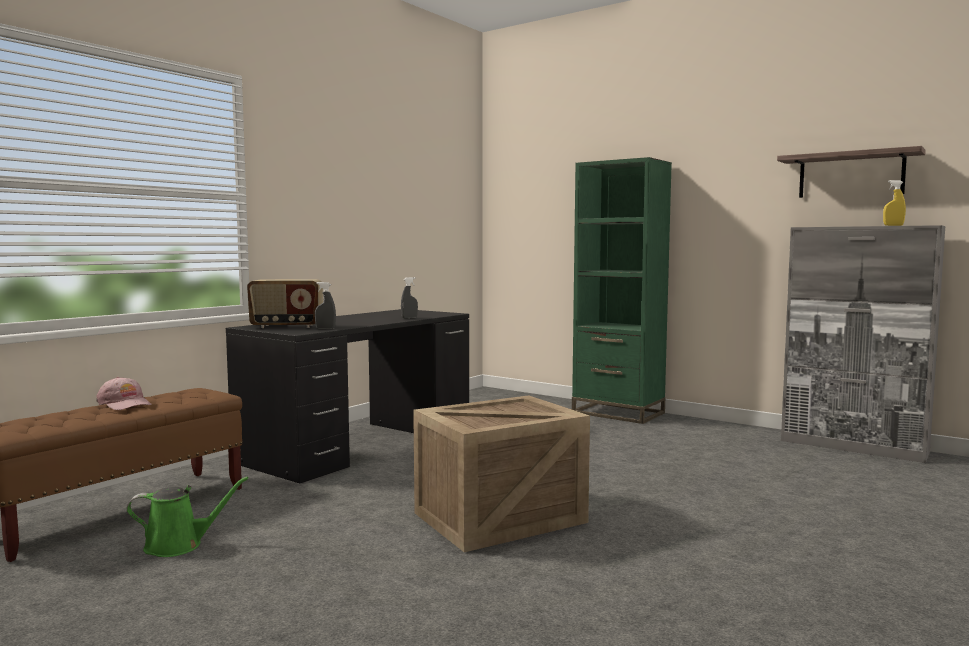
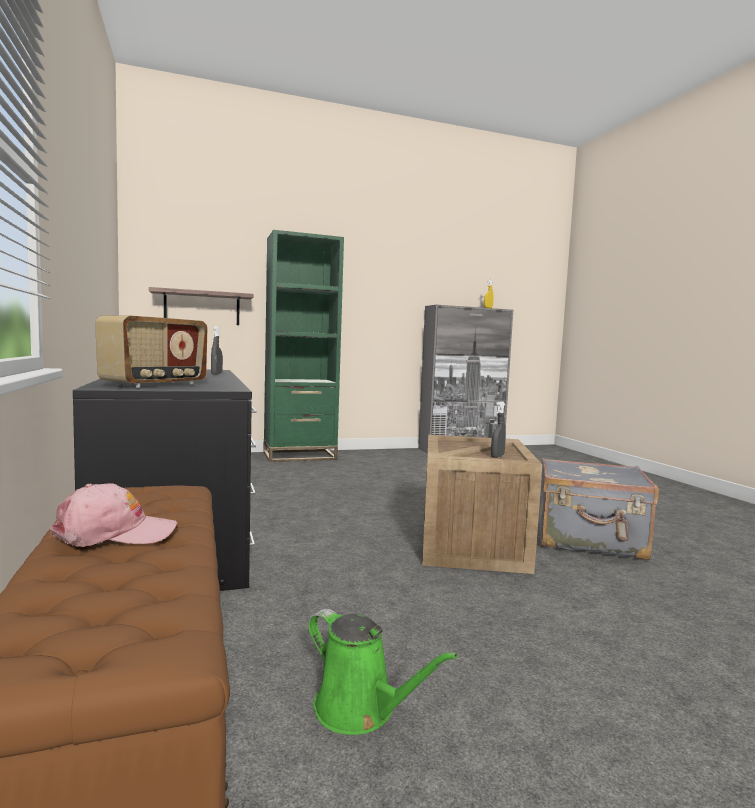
camera: 55 degrees left, 0 degrees up
green watering can [127,477,248,557] -> green watering can turned 105 degrees clockwise [308,609,458,735]
grey spray bottle [315,282,336,329] -> grey spray bottle moved to [491,401,506,458]
shelf [777,146,926,198] -> shelf moved to [149,287,254,325]
none -> grey suitcase [539,458,659,560]

